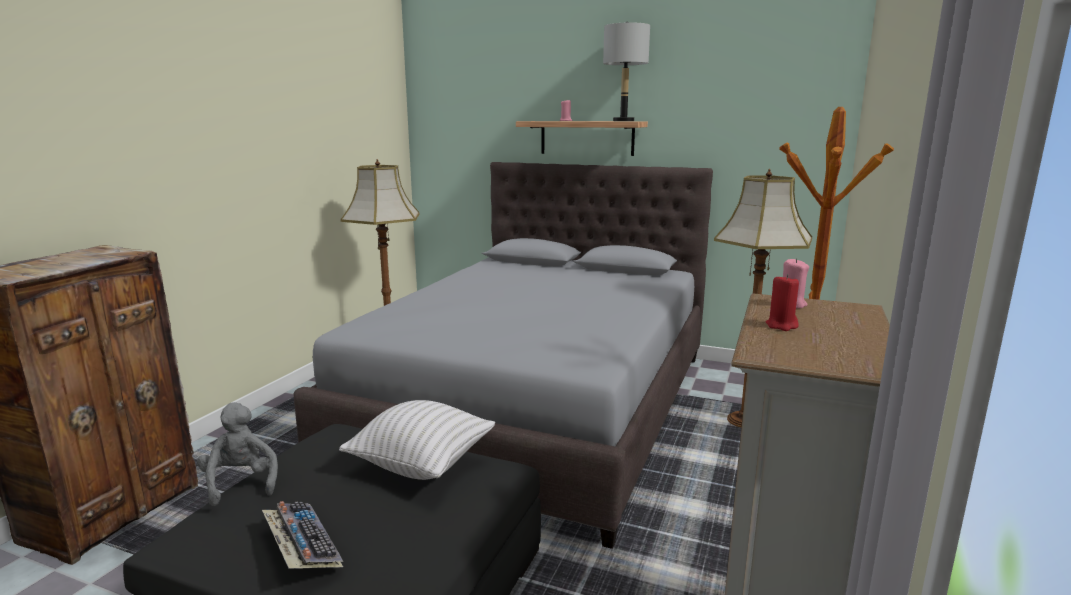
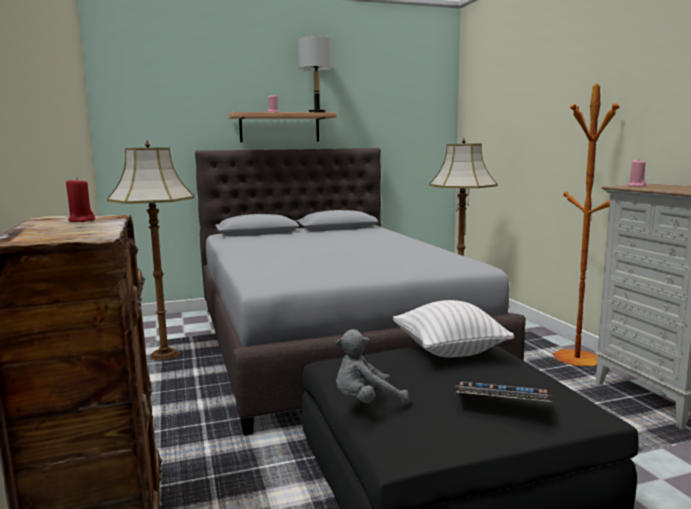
camera: 40 degrees left, 5 degrees down
grey plush toy [197,402,278,506] -> grey plush toy turned 45 degrees counterclockwise [335,329,409,405]
red candle [766,274,799,331] -> red candle moved to [66,178,95,222]

